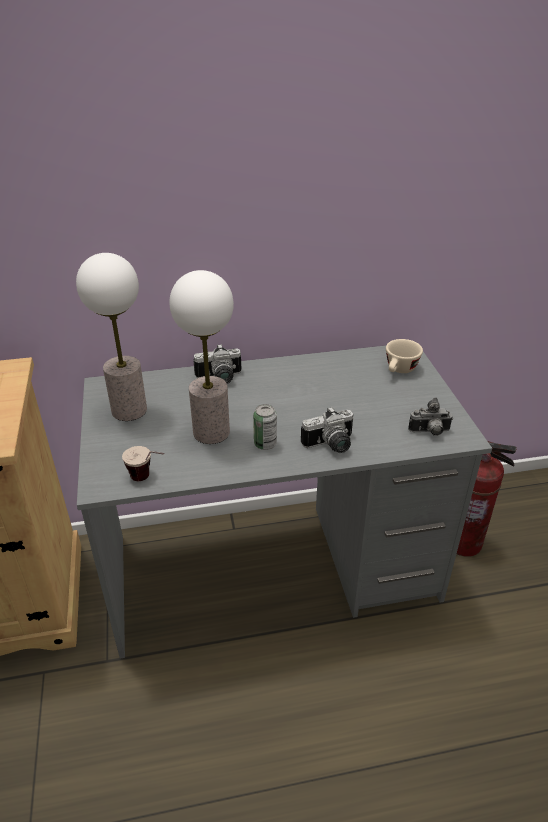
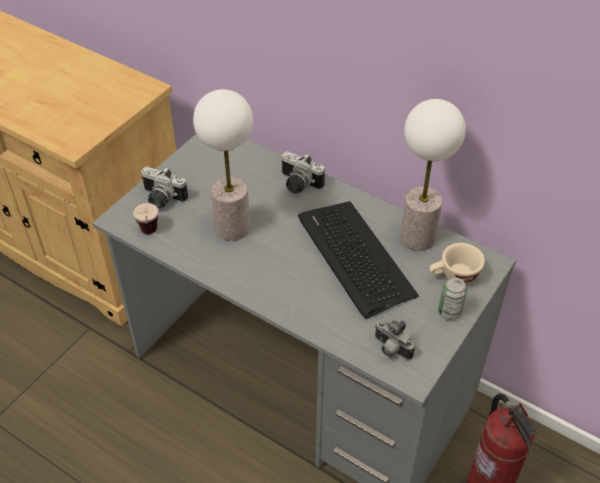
camera: 45 degrees right, 10 degrees up
table lamp [76,253,147,421] -> table lamp moved to [400,99,466,251]
can [253,404,277,450] -> can moved to [438,277,467,320]
camera [301,407,354,453] -> camera moved to [141,167,188,209]
none -> keyboard [298,201,419,319]

